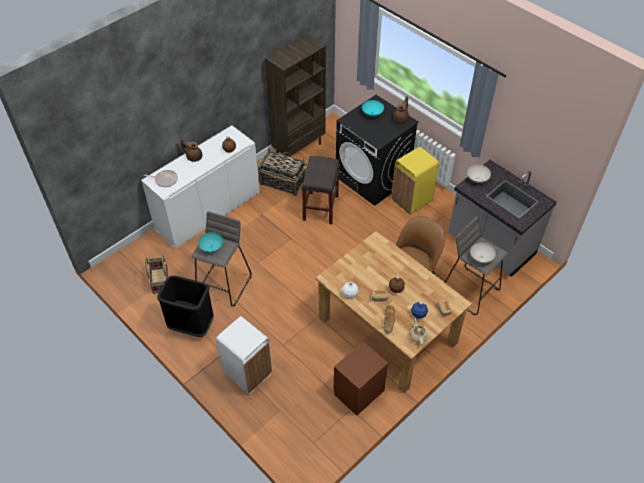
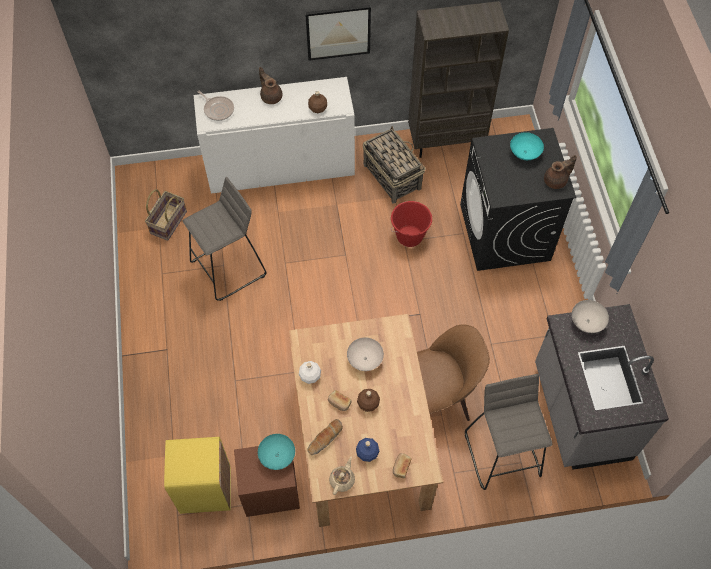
camera: 35 degrees right, 10 degrees up
black trash can [157,276,214,337] -> none
turquoise bowl [198,232,223,253] -> turquoise bowl moved to [258,434,295,470]
white trash can [216,316,272,394] -> none
grey stool [301,156,340,224] -> red bucket [391,201,432,247]
yellow trash can [391,147,439,215] -> yellow trash can moved to [164,437,231,514]
white bowl [470,242,496,263] -> white bowl moved to [347,337,384,371]
none -> picture [305,5,371,61]

